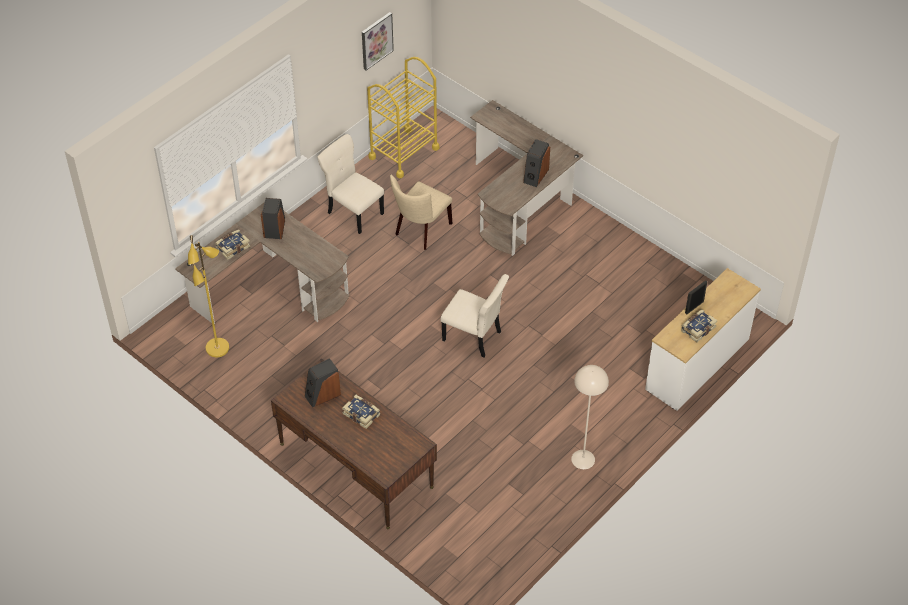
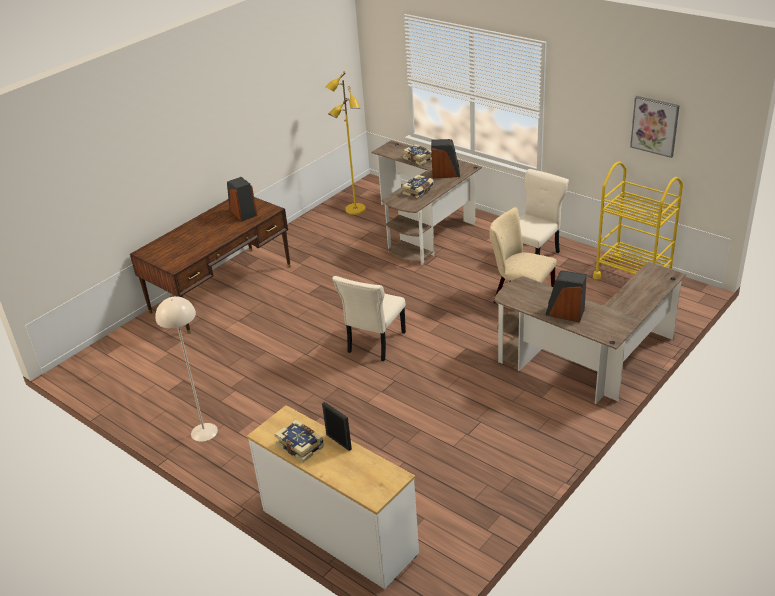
camera: 90 degrees right, 15 degrees down
book [342,395,380,429] -> book moved to [402,175,434,198]

